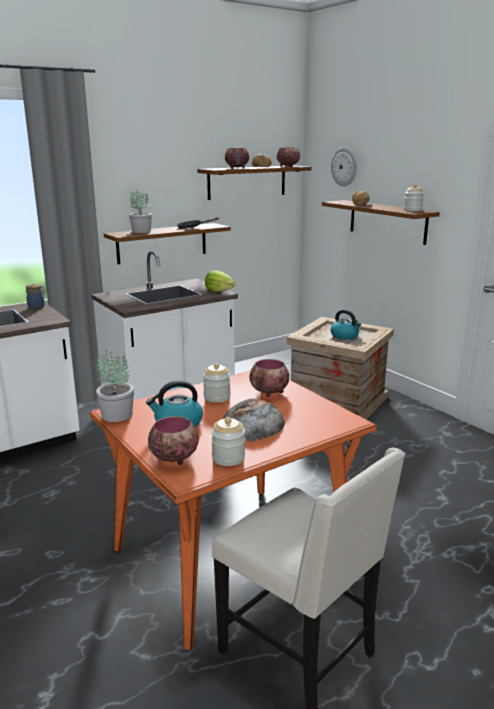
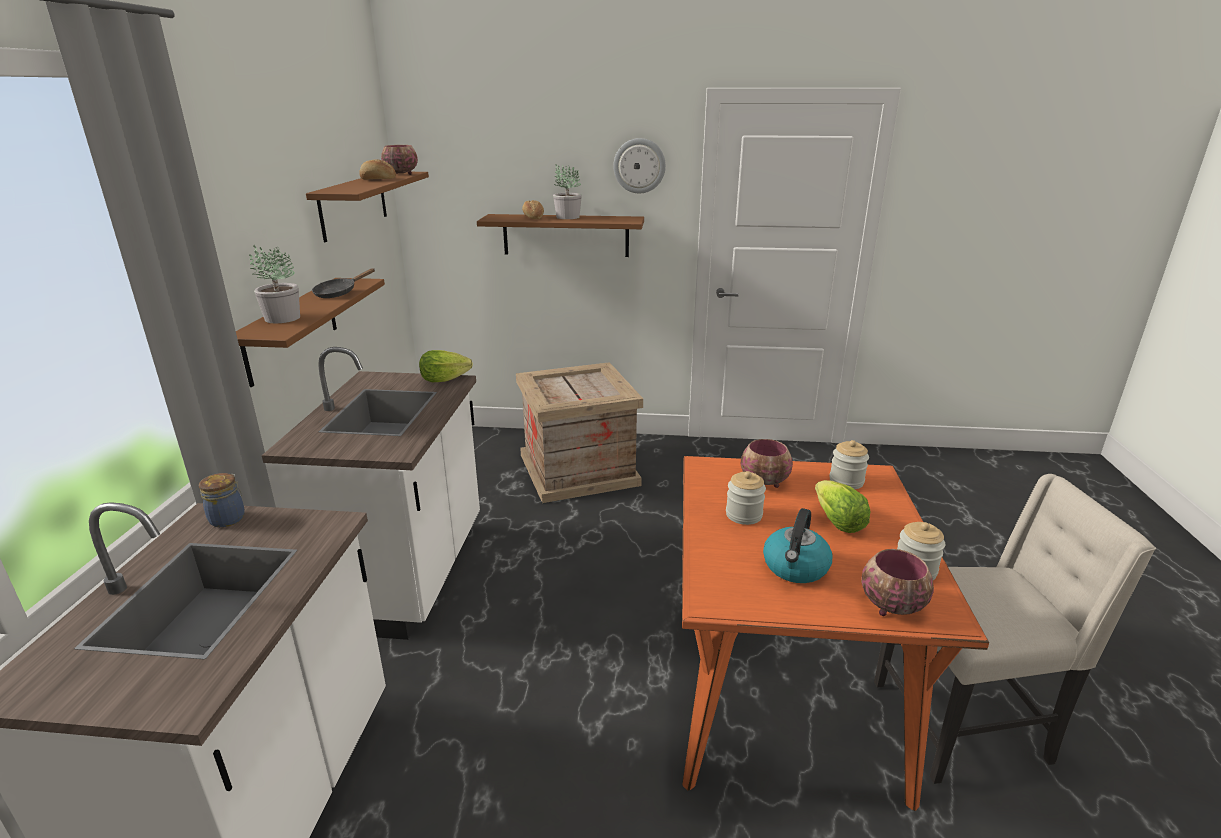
camera: 50 degrees left, 5 degrees up
potted plant [96,349,134,422] -> potted plant moved to [553,165,582,219]
bread [222,398,285,442] -> lettuce [815,480,871,533]
bowl [225,148,249,169] -> none
wall clock [331,147,357,187] -> wall clock moved to [613,138,666,193]
kettle [331,310,361,340] -> none
jar [404,184,424,211] -> jar moved to [829,440,869,489]

